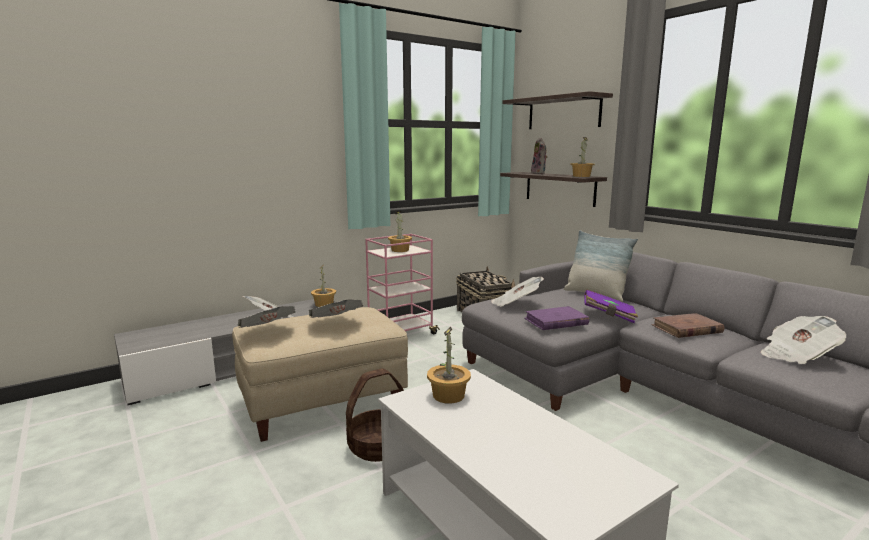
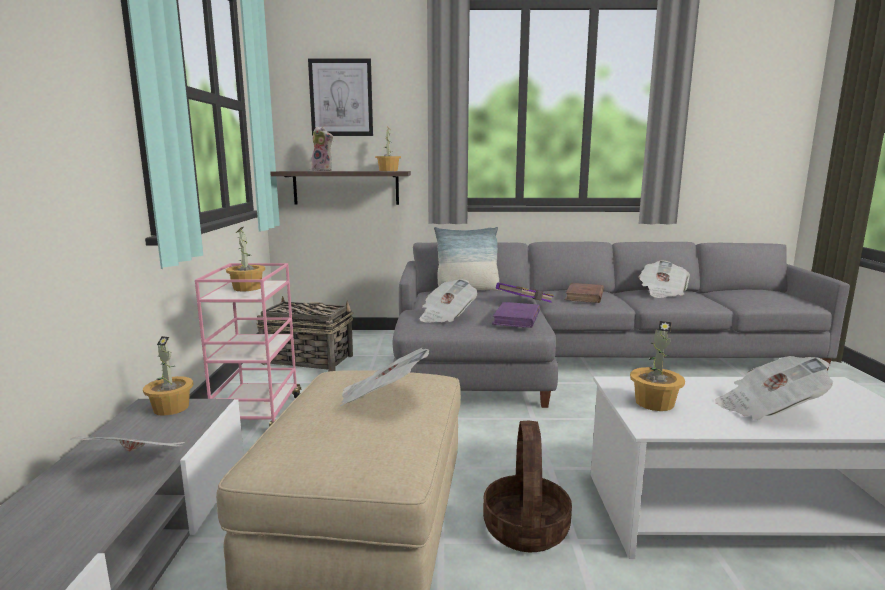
camera: 55 degrees left, 0 degrees up
newspaper [238,306,296,328] -> newspaper moved to [715,356,833,420]
shelf [502,91,613,129] -> picture [308,59,373,136]

